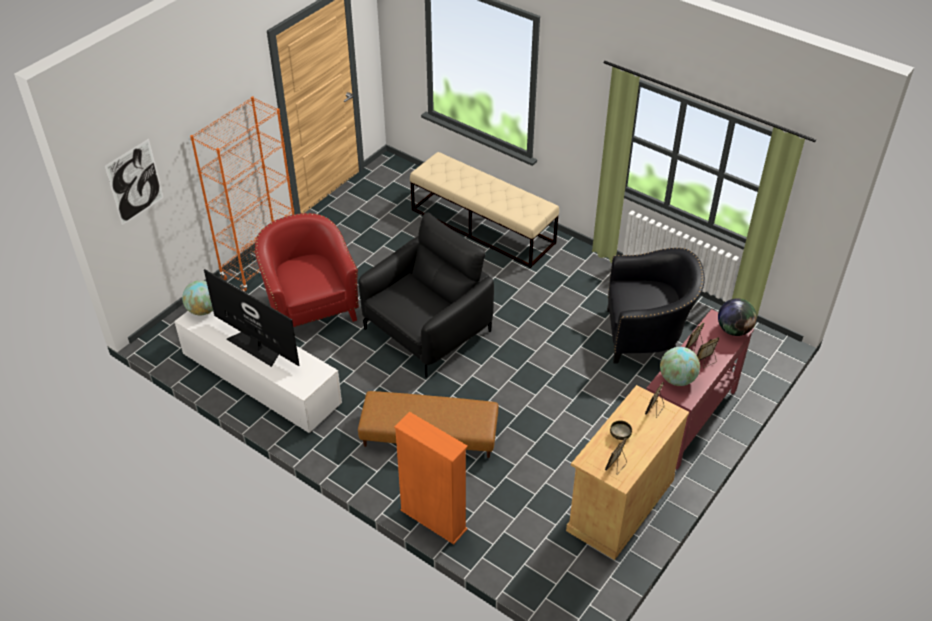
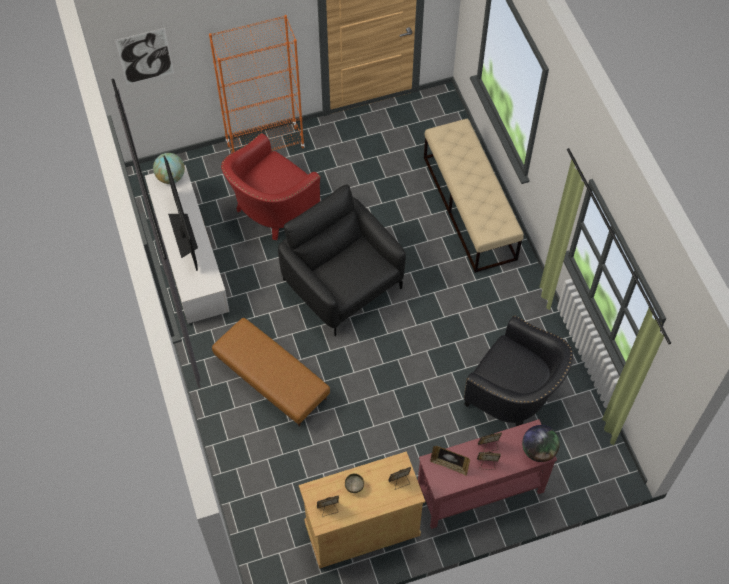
camera: 35 degrees right, 15 degrees up
red armchair [255,213,359,327] -> red armchair turned 150 degrees counterclockwise [221,133,320,240]
black armchair [359,213,494,377] -> black armchair turned 120 degrees counterclockwise [278,185,406,336]
orange bookcase [394,412,468,544] -> none
globe [660,347,700,386] -> picture frame [430,446,470,476]

